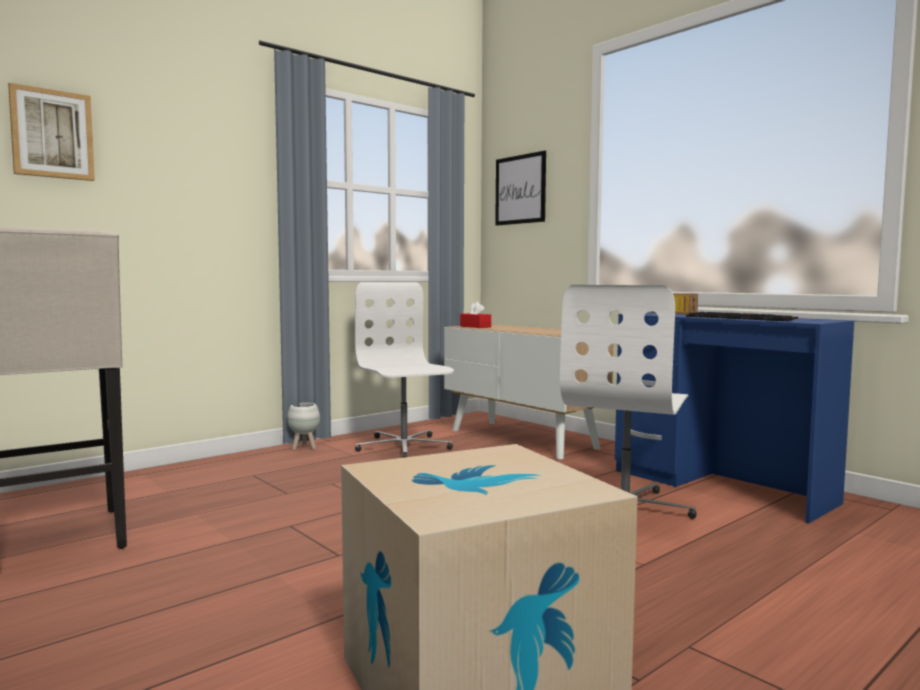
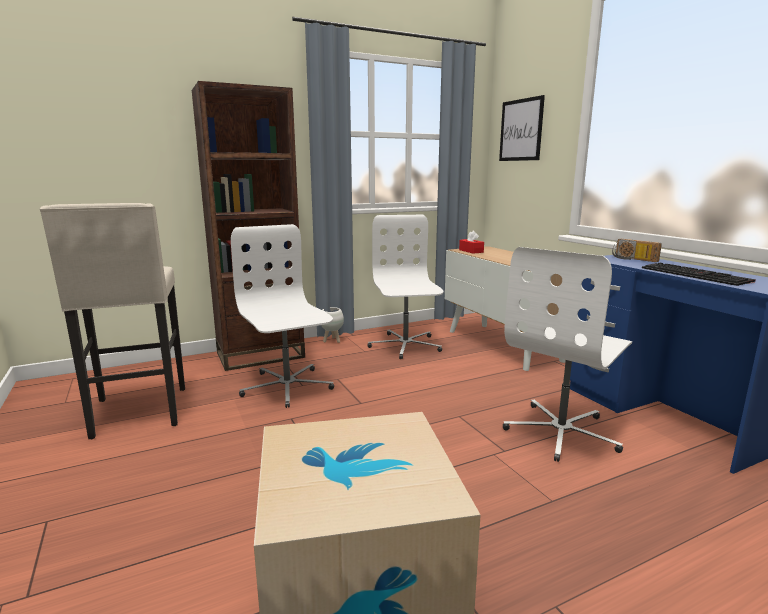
camera: 15 degrees right, 10 degrees up
picture [8,83,95,181] -> none
none -> brown bookcase [192,81,305,371]
none -> white office chair [231,224,334,408]

